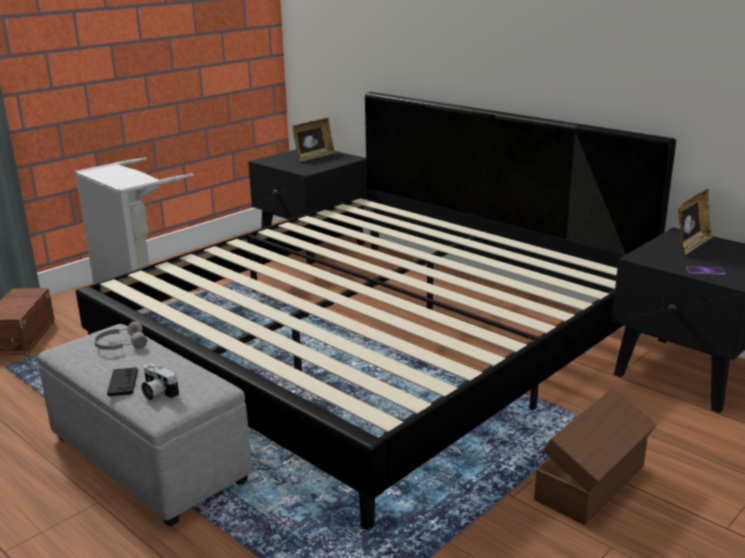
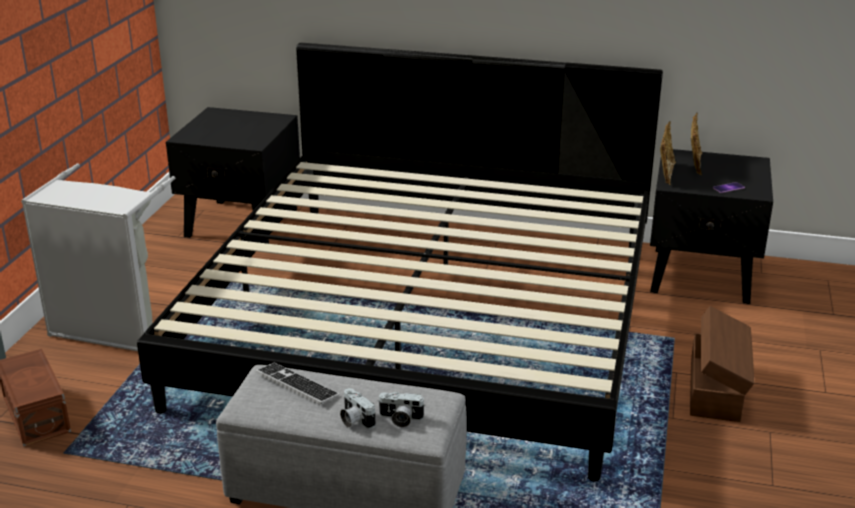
camera: 30 degrees left, 5 degrees up
grey headphones [94,321,147,350] -> keyboard [256,363,339,405]
black game controller [107,367,138,396] -> camera [340,388,375,429]
picture frame [293,118,335,161] -> picture frame moved to [660,121,676,185]

